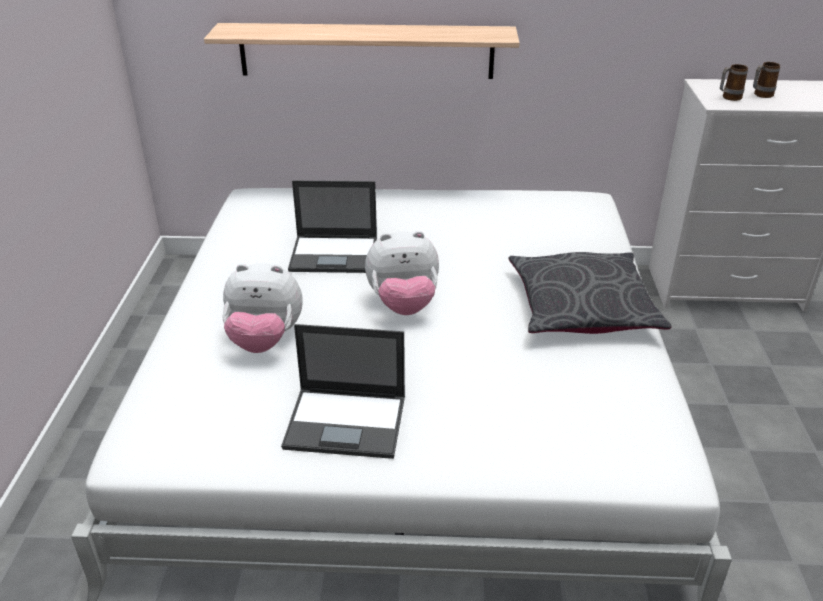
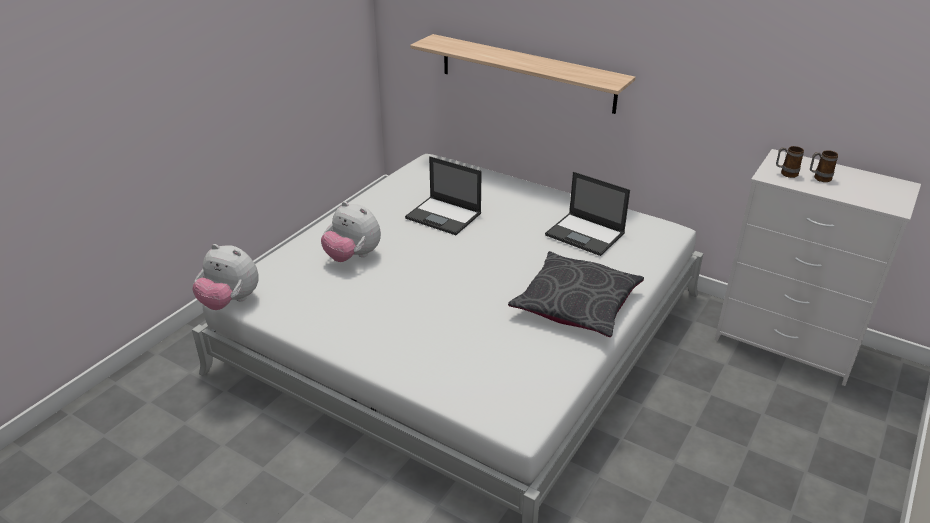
camera: 30 degrees right, 0 degrees up
laptop [281,324,405,459] -> laptop moved to [545,172,630,256]
plush toy [365,231,439,315] -> plush toy moved to [192,244,259,310]

